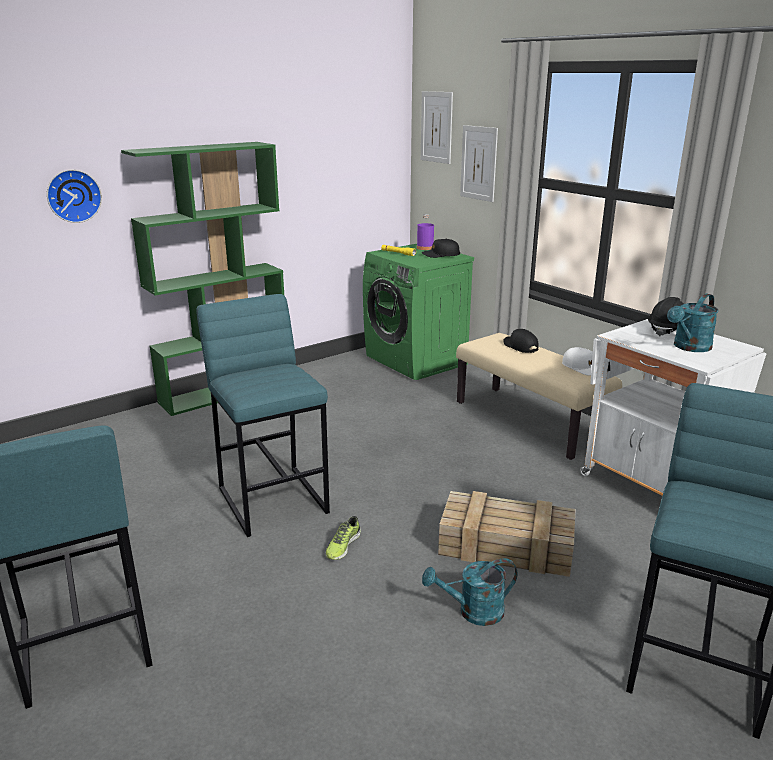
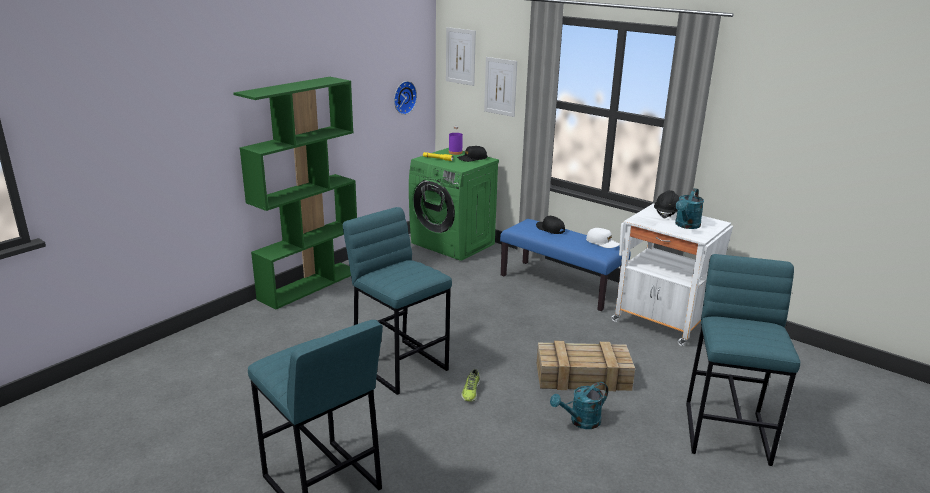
camera: 15 degrees left, 0 degrees up
wall clock [47,170,102,223] -> wall clock moved to [394,81,417,115]
beige bench [456,333,622,460] -> blue bench [500,219,631,311]

